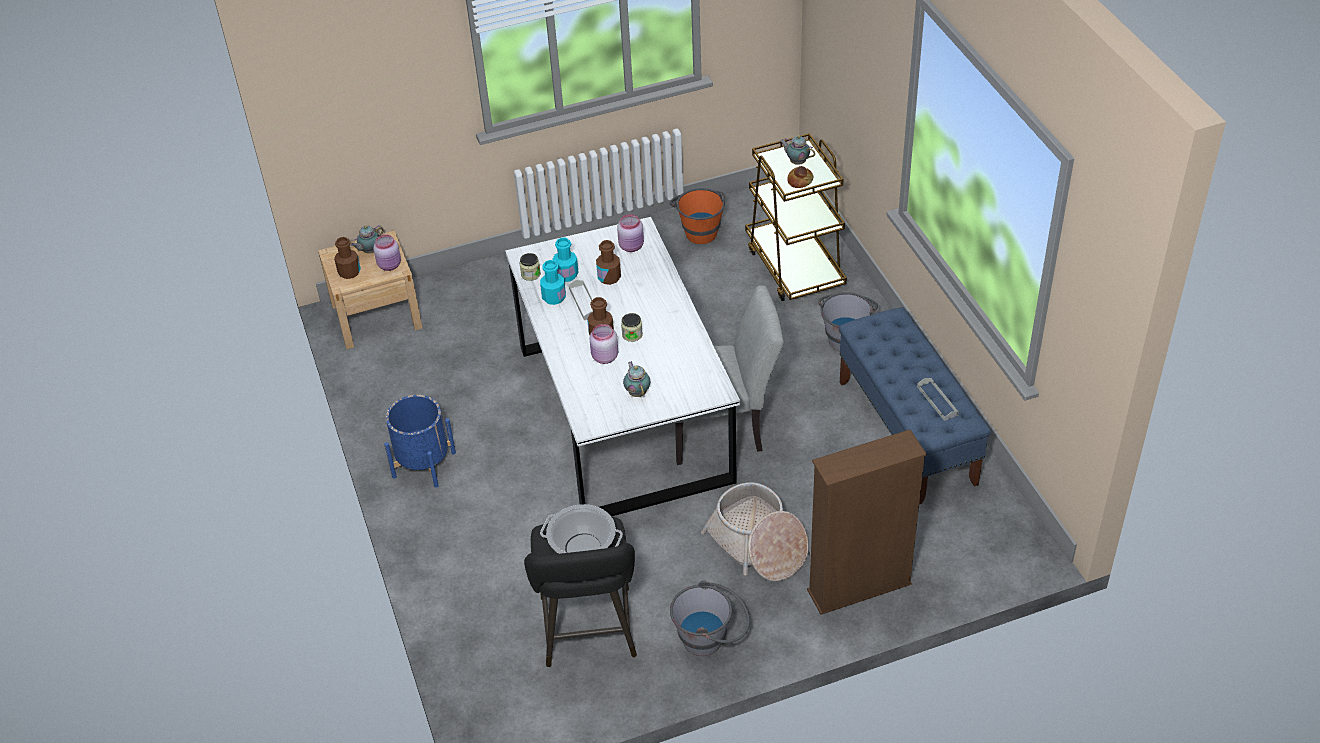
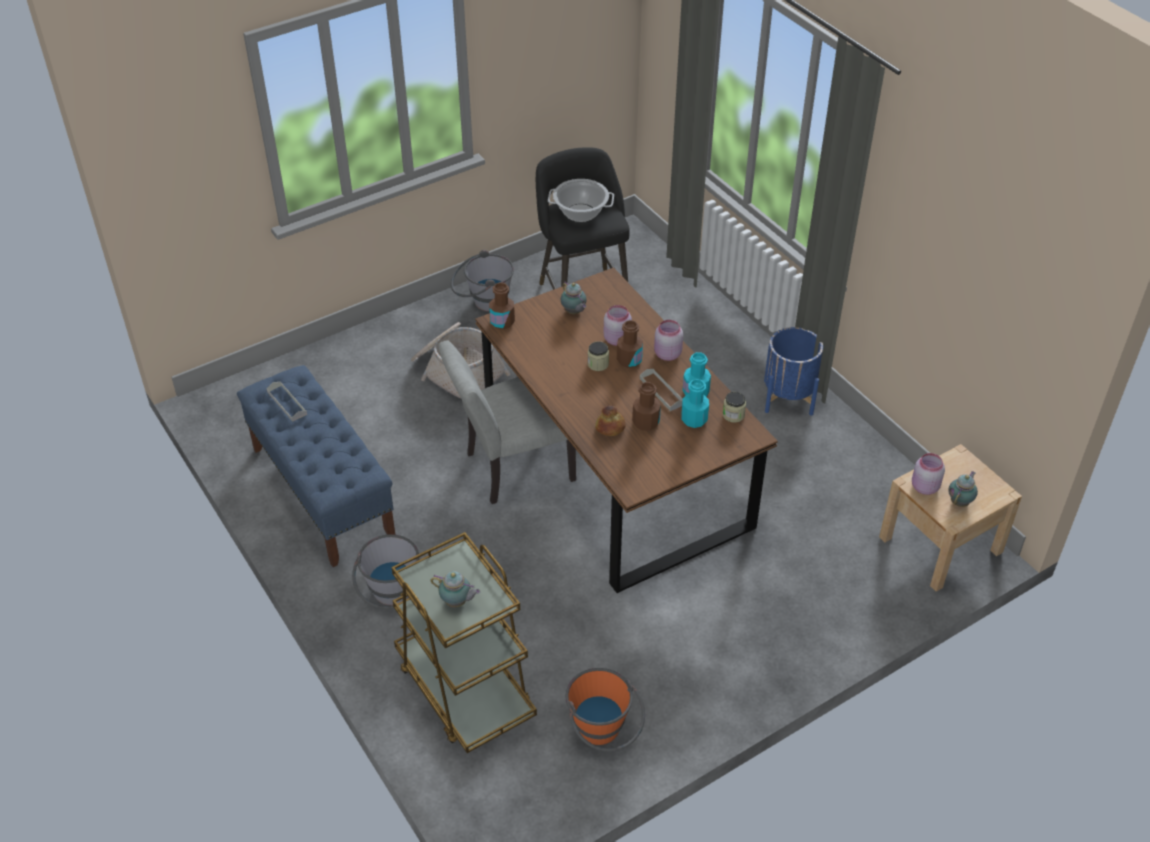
camera: 165 degrees right, 0 degrees up
brown bottle [334,237,361,279] -> brown bottle moved to [489,282,515,329]
white dining table [505,217,740,517] -> brown dining table [476,268,778,593]
pink jar [617,214,644,252] -> pink jar moved to [654,320,683,361]
bread [787,166,813,188] -> bread moved to [595,405,625,436]
brown bookcase [807,429,927,615] -> none

